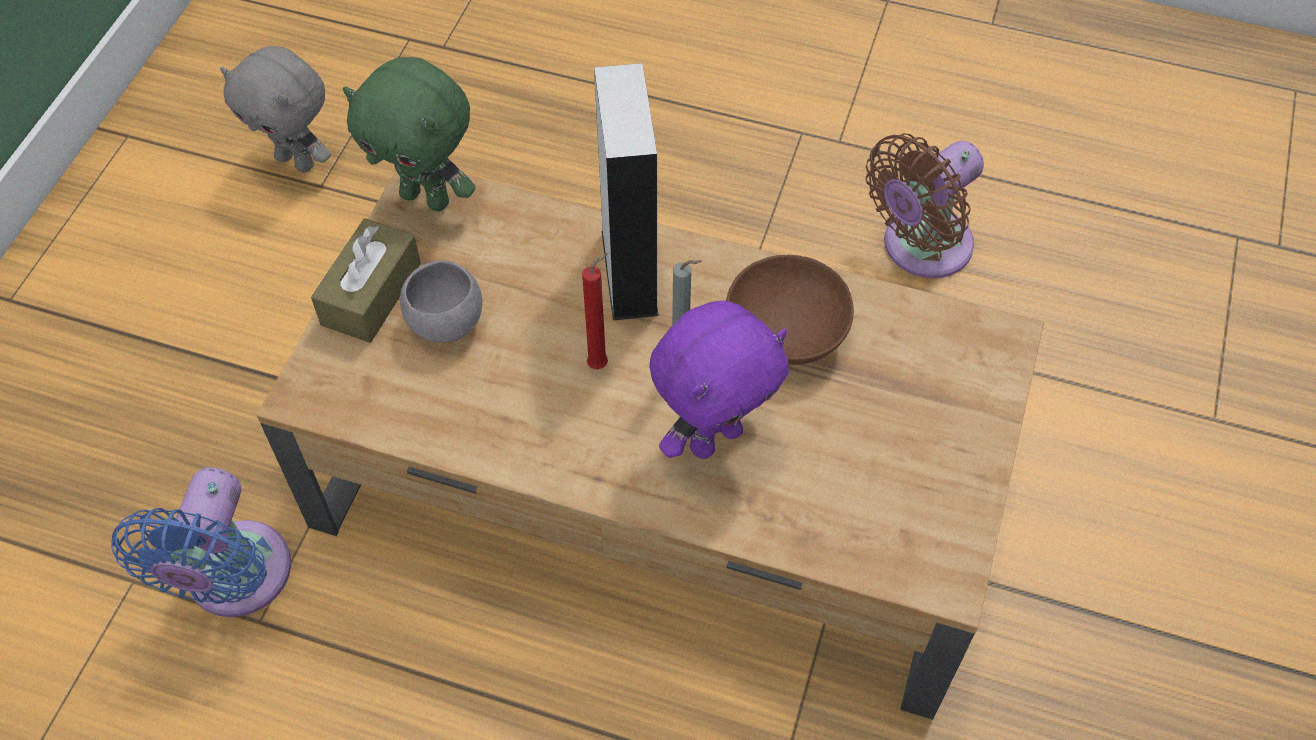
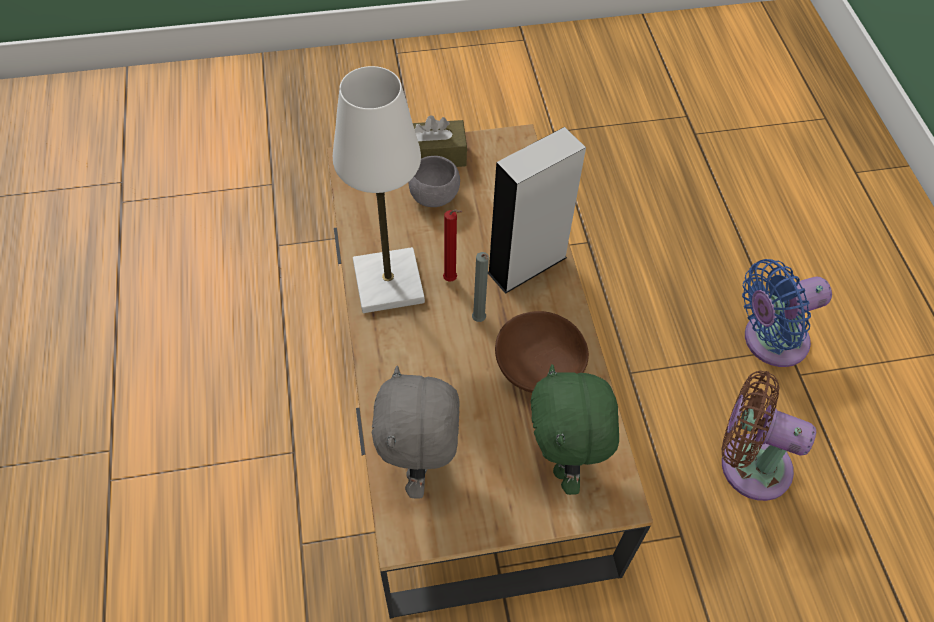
camera: 60 degrees right, 0 degrees up
blue fan [111,467,291,617] -> blue fan moved to [742,259,832,367]
grey plush toy [220,46,331,173] -> grey plush toy moved to [372,366,459,499]
green plush toy [343,57,476,211] -> green plush toy moved to [530,364,619,495]
purple plush toy [649,301,789,459] -> none
none -> white table lamp [333,66,425,313]

